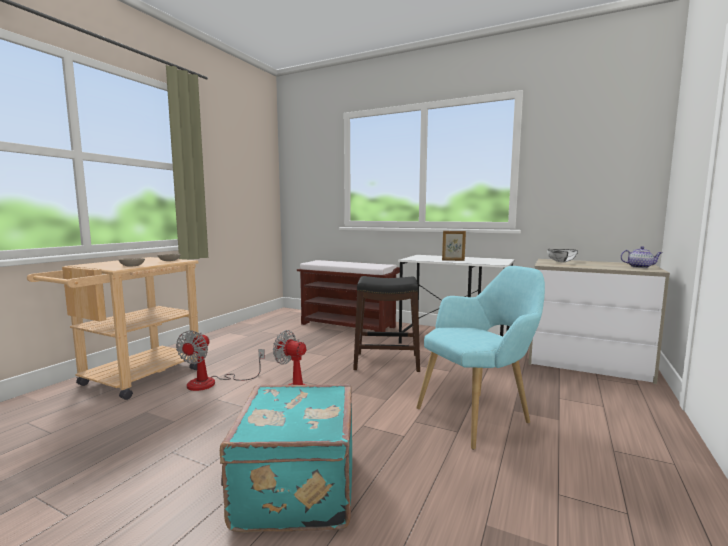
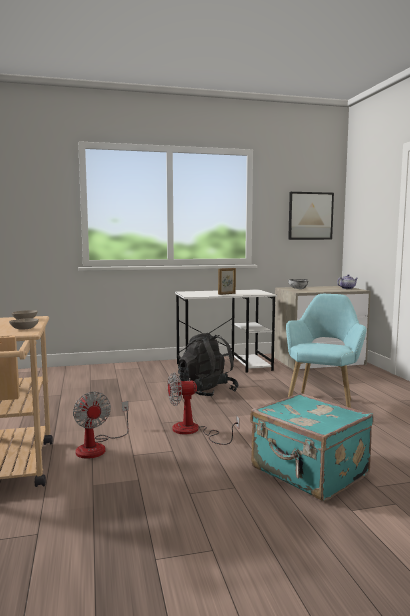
camera: 40 degrees left, 0 degrees up
brown bench [297,260,400,332] -> none
black stool [353,276,420,372] -> black backpack [178,333,239,397]
none -> picture [288,192,334,240]

